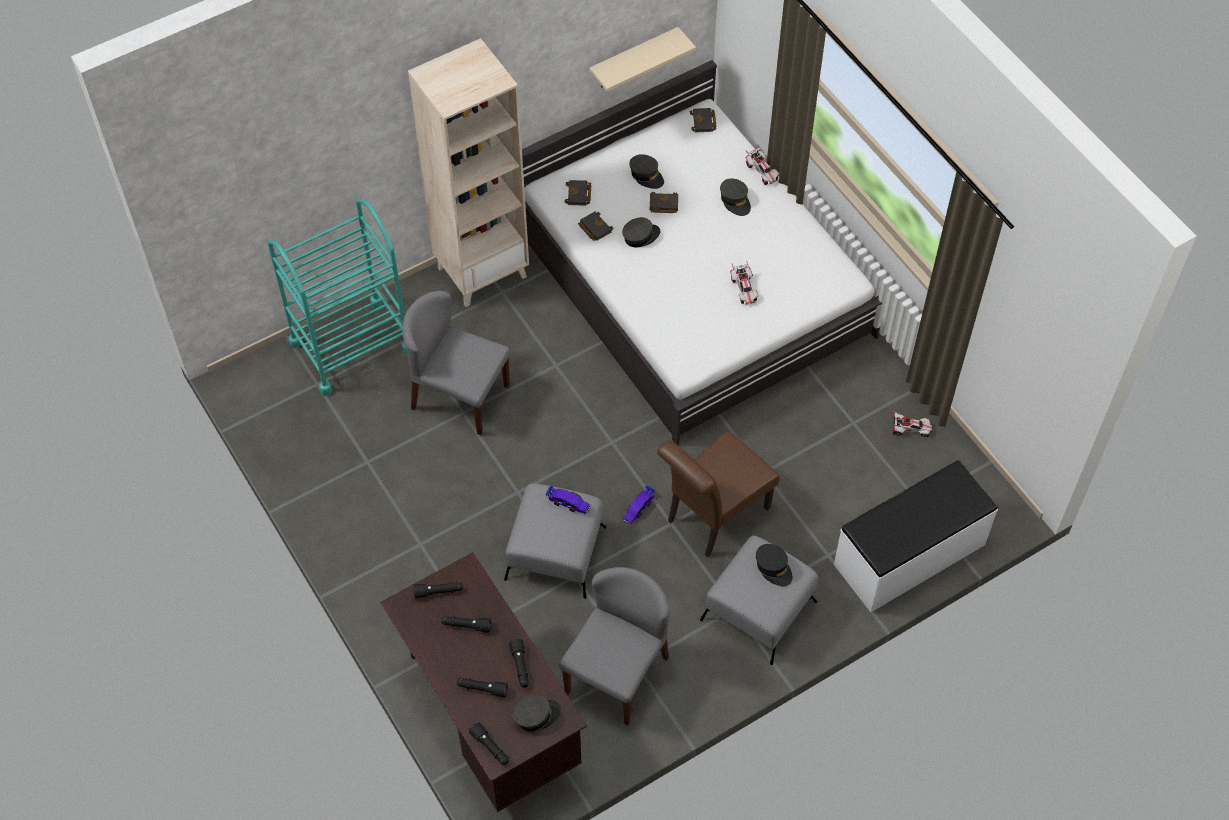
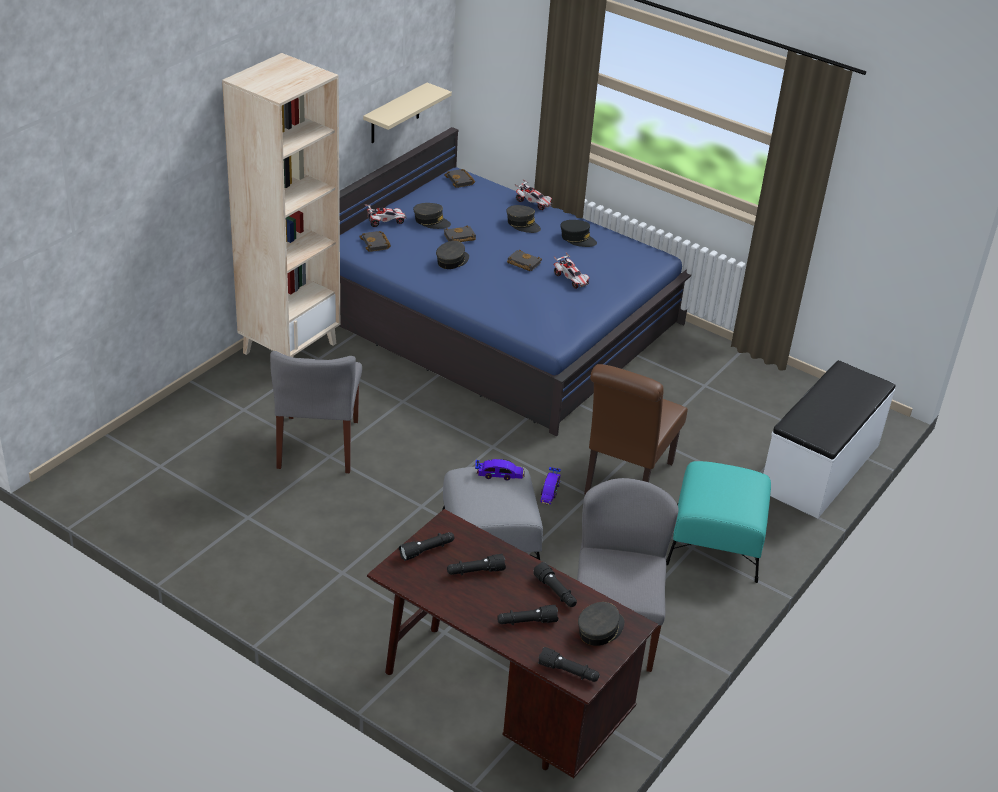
camera: 25 degrees left, 20 degrees down
turquoise cart [267,199,407,396] -> none
grey chair [402,291,510,435] -> grey chair turned 90 degrees counterclockwise [270,351,362,473]
white bed [522,60,882,446] -> blue bed [339,127,691,436]
black book [578,212,614,241] -> black book moved to [507,250,542,271]
grey ottoman [700,535,818,665] -> turquoise ottoman [666,461,771,583]
black cap [756,544,793,586] -> black cap moved to [560,220,597,247]
toy car [891,411,933,437] -> toy car moved to [364,204,407,227]

